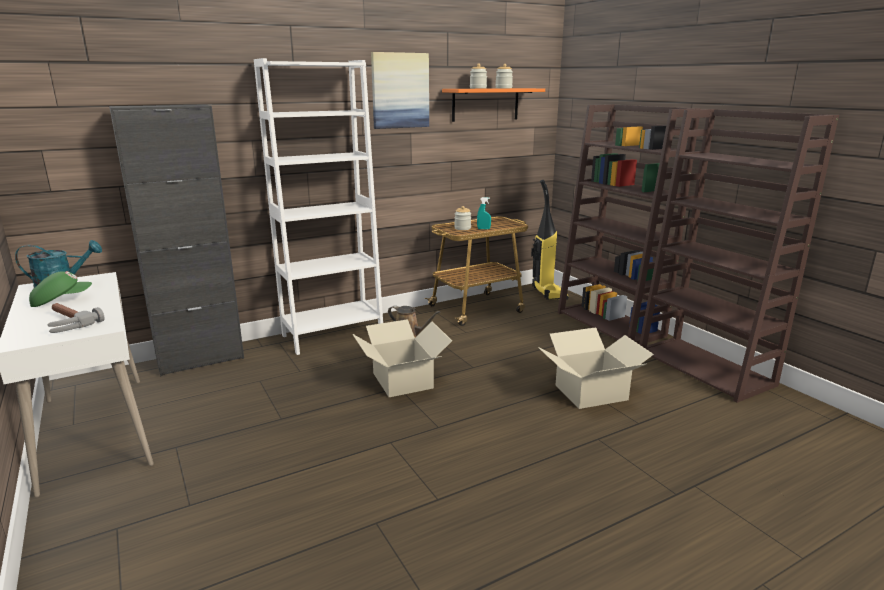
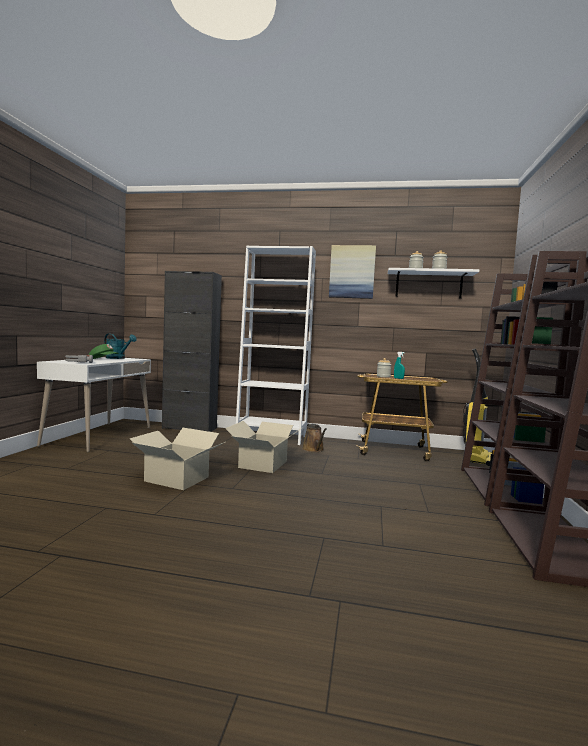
camera: 40 degrees right, 15 degrees down
orange shelf [442,88,545,122] -> white shelf [388,268,479,299]
cardboard box [538,327,654,409] -> cardboard box moved to [130,428,225,490]

